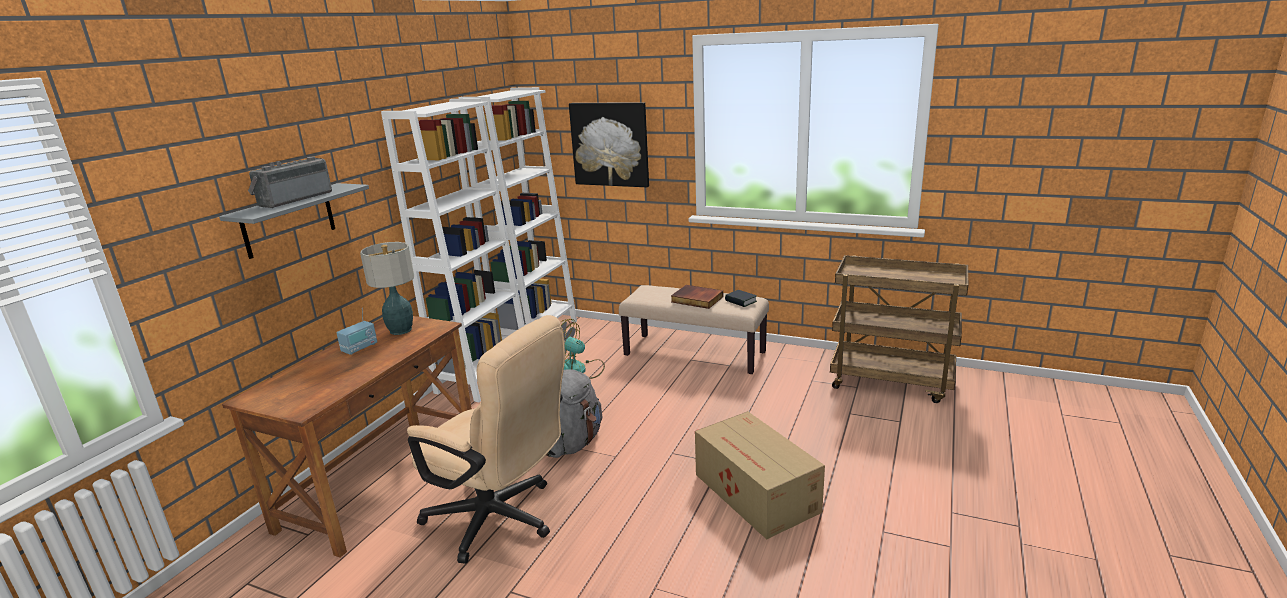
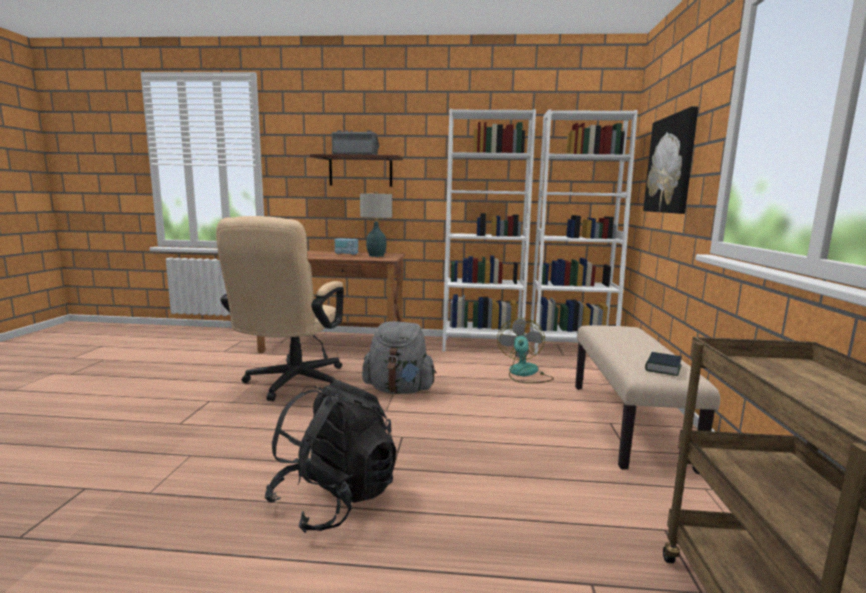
camera: 70 degrees right, 10 degrees down
grey shelf [219,183,369,259] -> brown shelf [310,154,403,187]
book [671,285,723,309] -> none
cardboard box [695,411,825,539] -> black backpack [265,379,397,533]

